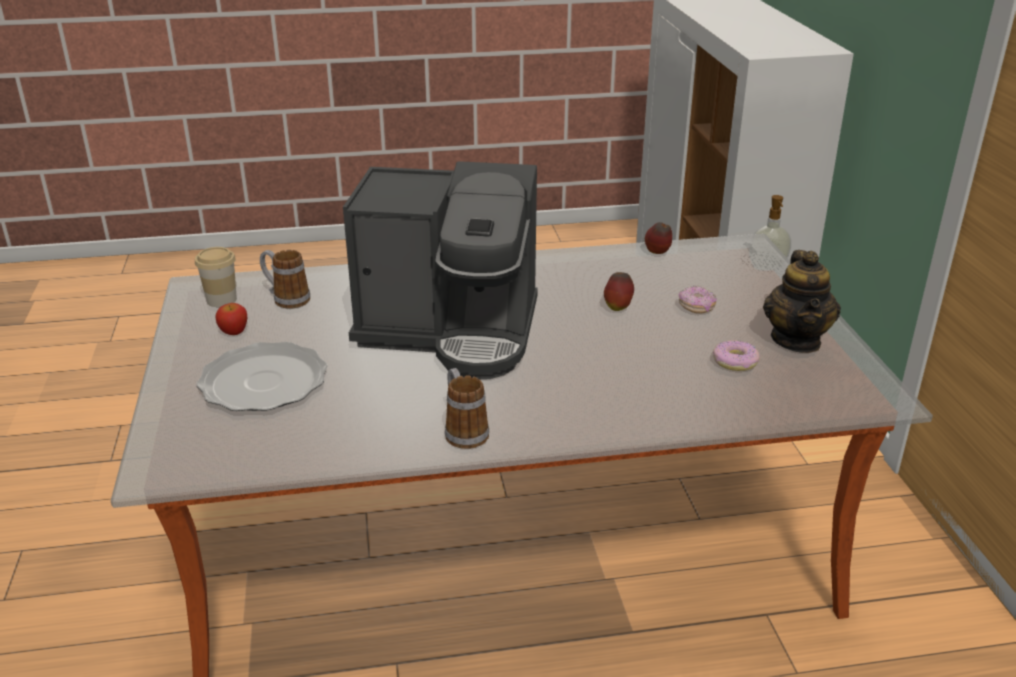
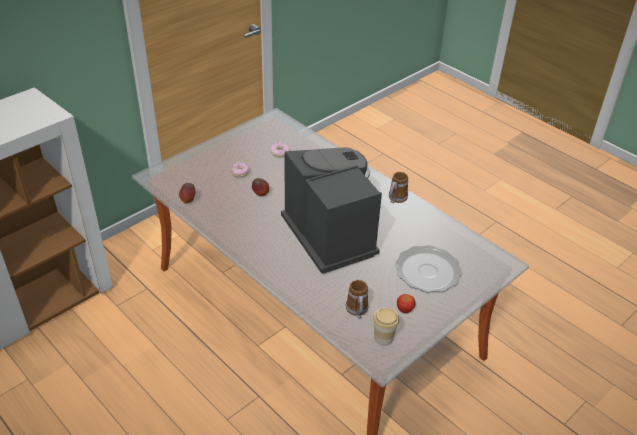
camera: 125 degrees left, 10 degrees up
soap dispenser [749,195,791,271] -> none
teapot [763,250,841,353] -> none

